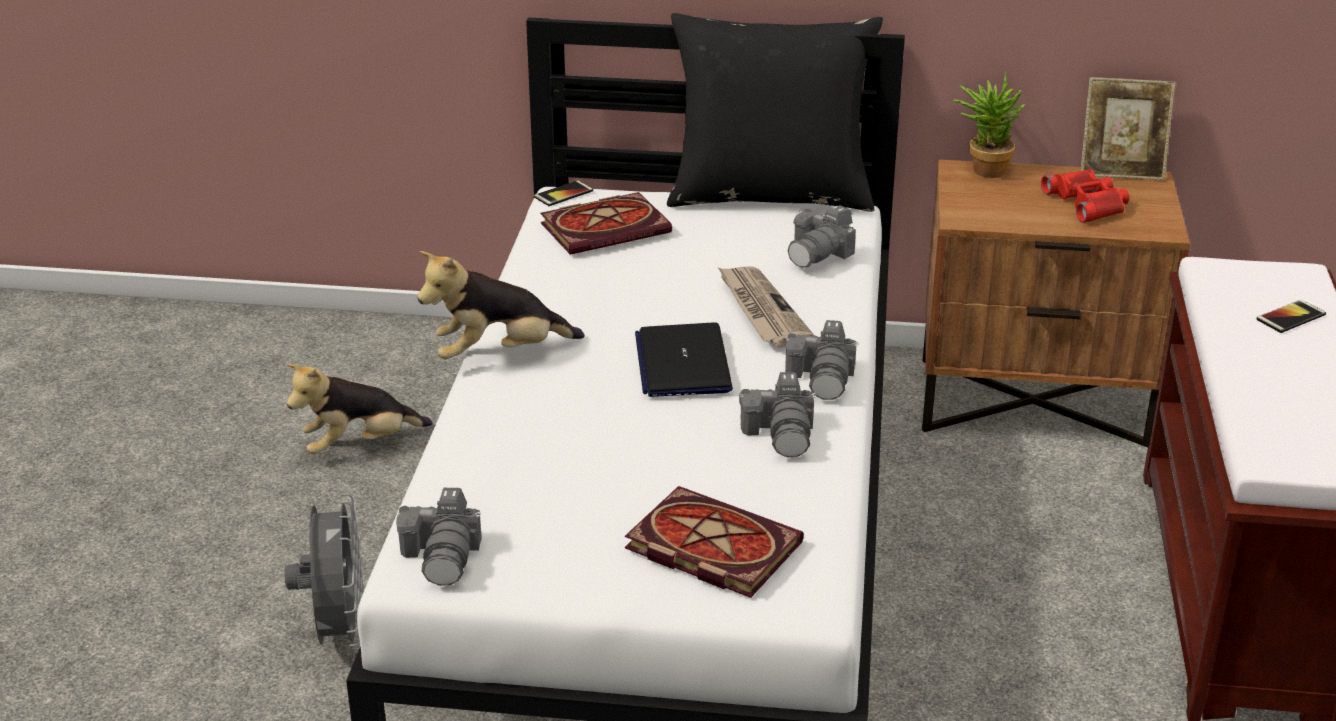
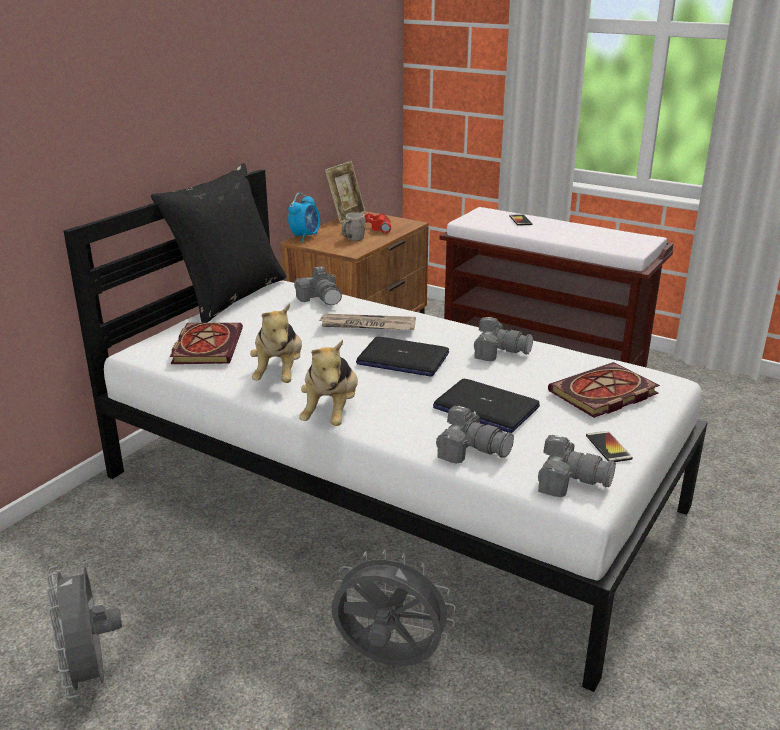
camera: 65 degrees left, 5 degrees down
plush toy [287,363,433,454] -> plush toy moved to [250,303,302,383]
phone [534,180,593,206] -> phone moved to [586,431,633,462]
camera [785,320,858,400] -> camera moved to [436,406,514,464]
potted plant [953,72,1025,178] -> alarm clock [288,193,320,241]
none -> grey fan [47,565,122,698]
none -> grey mug [342,213,366,241]
none -> laptop [433,379,540,433]

